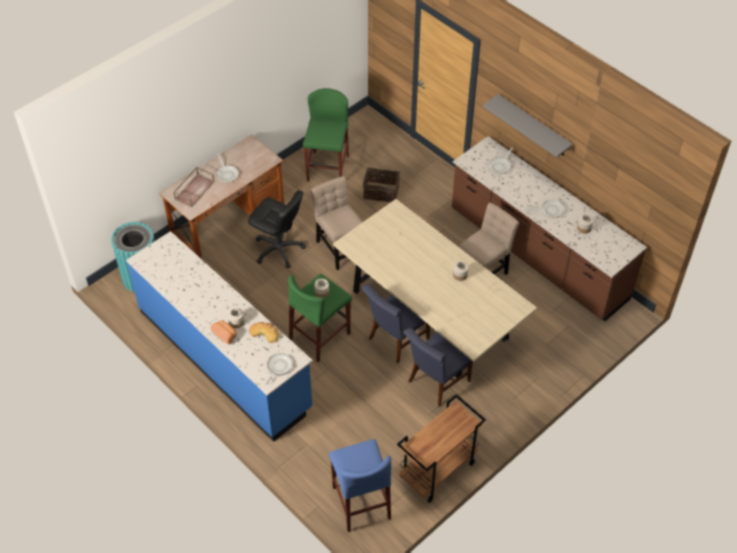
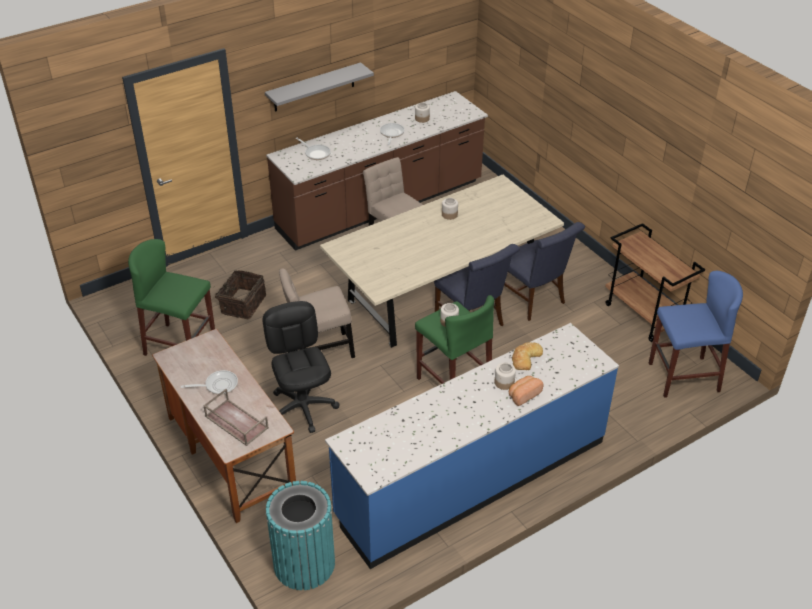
camera: 80 degrees left, 10 degrees down
black office chair [248,190,306,268] -> black office chair turned 60 degrees counterclockwise [262,301,339,433]
frying pan [266,353,293,384] -> none

